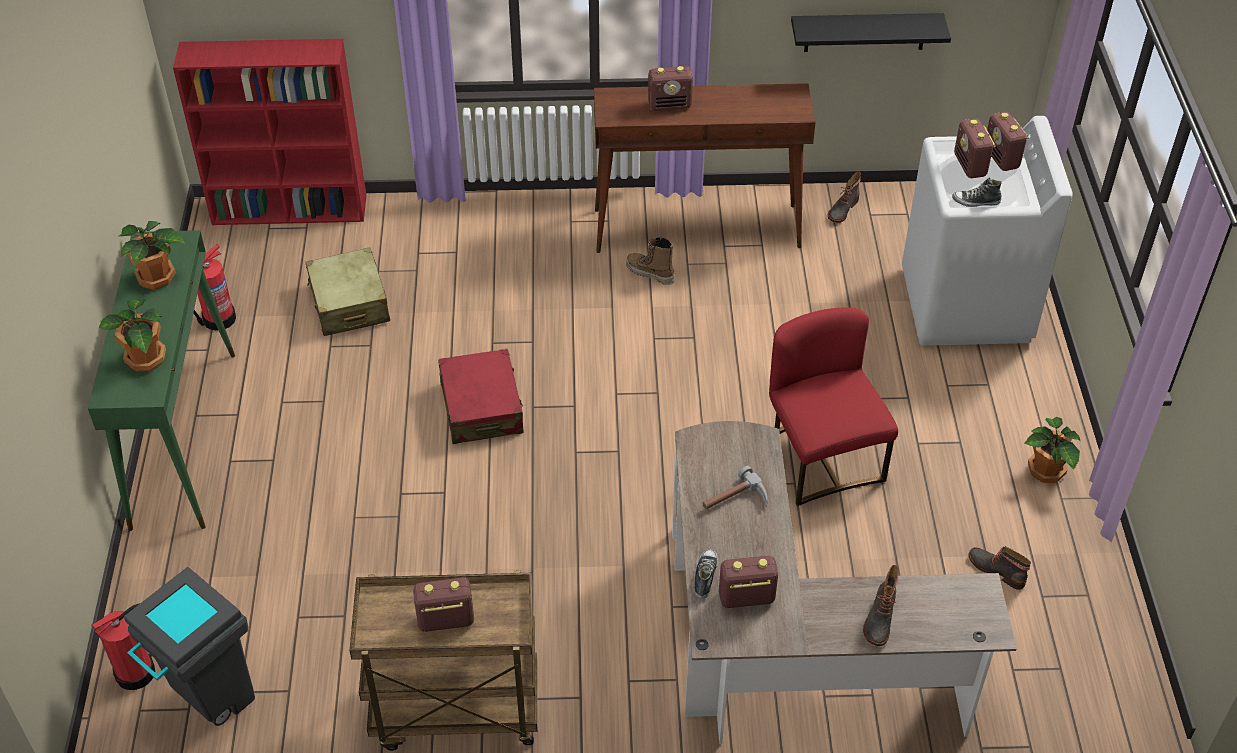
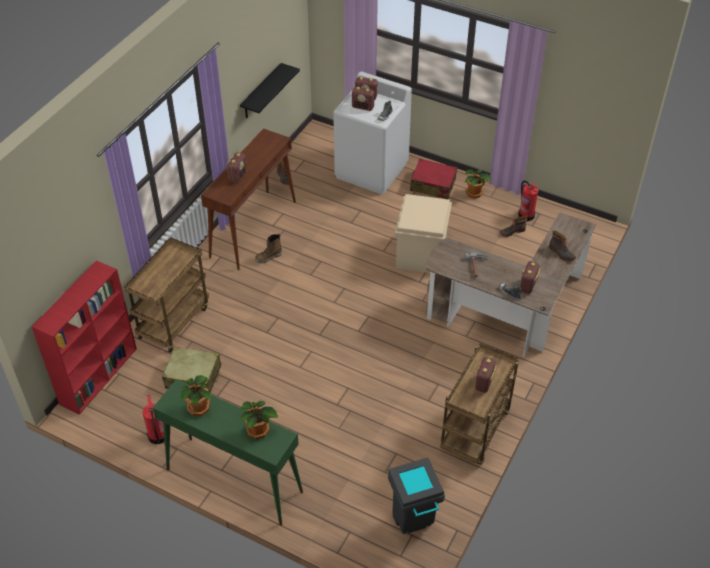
camera: 60 degrees left, 0 degrees up
fire extinguisher [91,603,155,690] -> fire extinguisher moved to [518,181,538,221]
red suitcase [438,349,523,444] -> red suitcase moved to [410,159,457,199]
red chair [769,307,898,506] -> beige storage box [395,194,452,273]
none -> brown cart [124,237,209,353]

